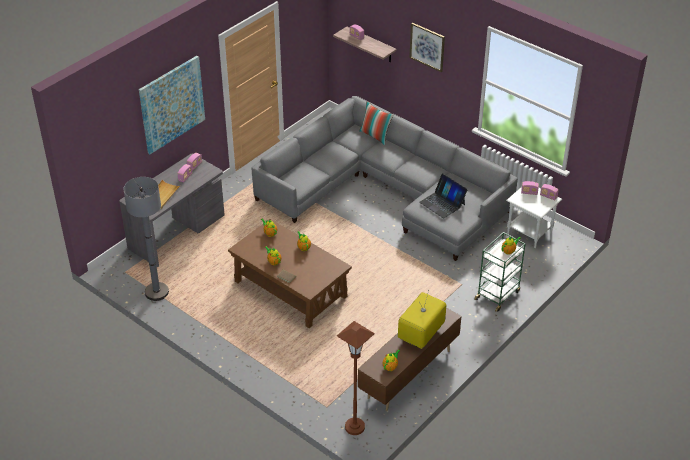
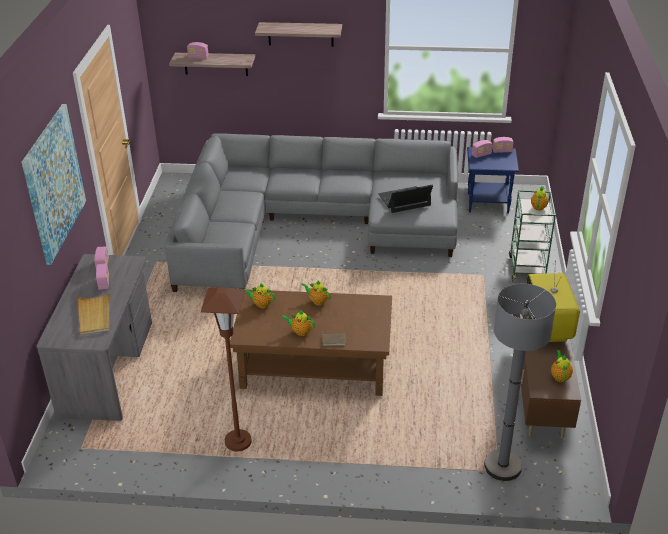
camera: 35 degrees left, 5 degrees down
grey floor lamp [123,177,169,301] -> grey floor lamp moved to [484,284,556,481]
brown floor lamp [337,321,375,435] -> brown floor lamp moved to [201,287,252,452]
pillow [359,101,394,145] -> none
picture [409,23,445,72] -> shelf [255,22,342,47]
laptop [419,173,468,219] -> laptop turned 150 degrees clockwise [378,185,433,213]
white side table [506,187,562,248] -> blue side table [467,147,519,214]

